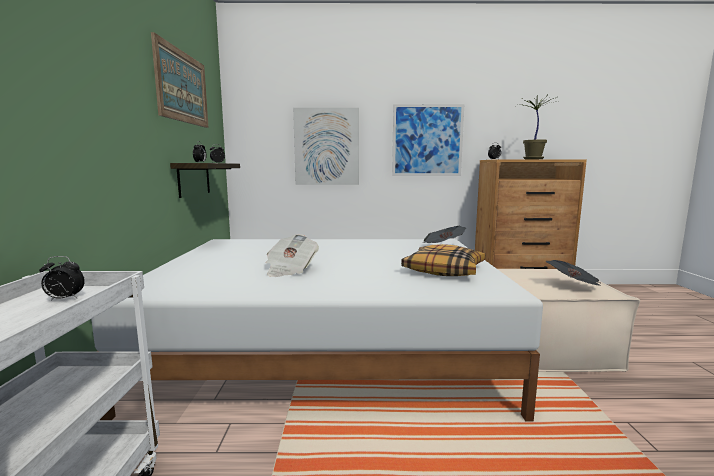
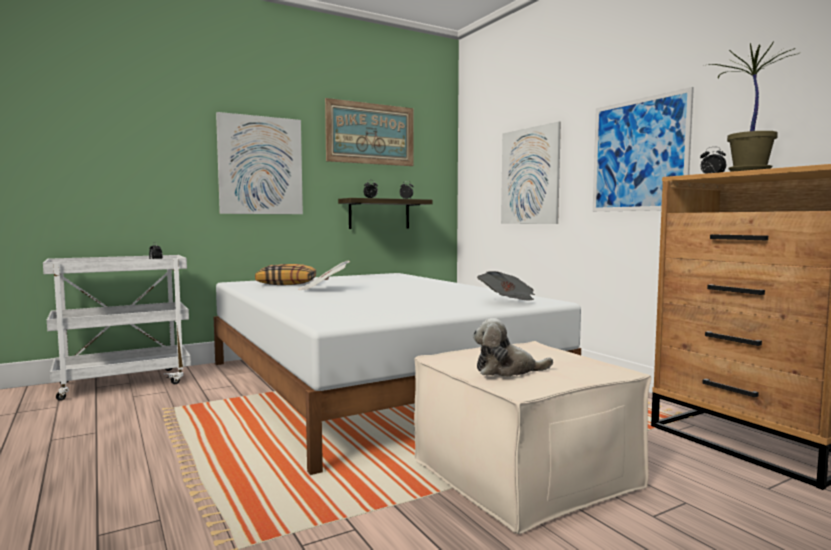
camera: 60 degrees right, 5 degrees down
pillow [401,244,485,276] -> pillow moved to [255,264,316,285]
newspaper [545,260,600,285] -> plush toy [473,318,553,377]
none -> picture [216,112,303,214]

